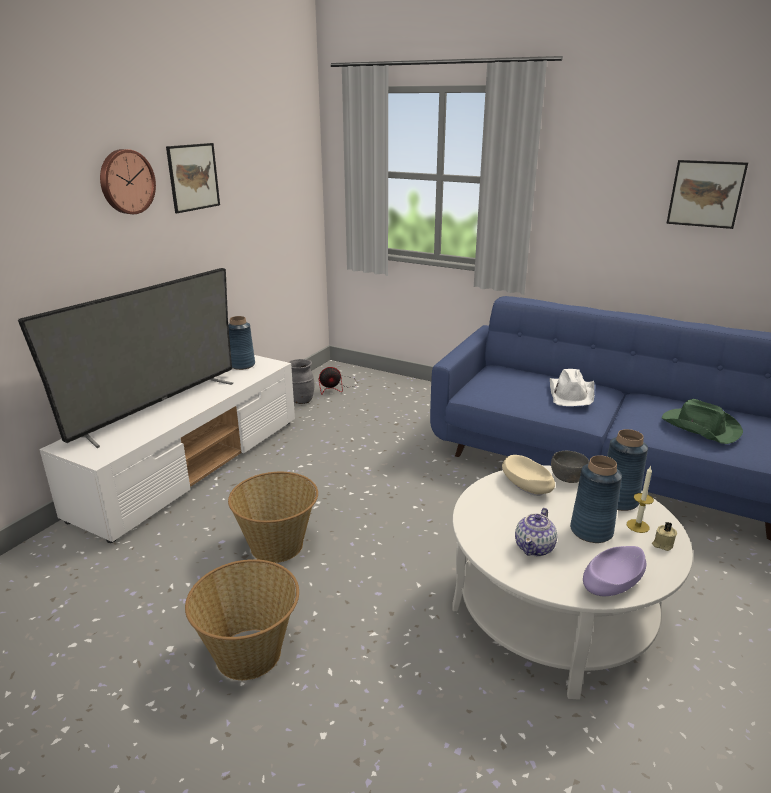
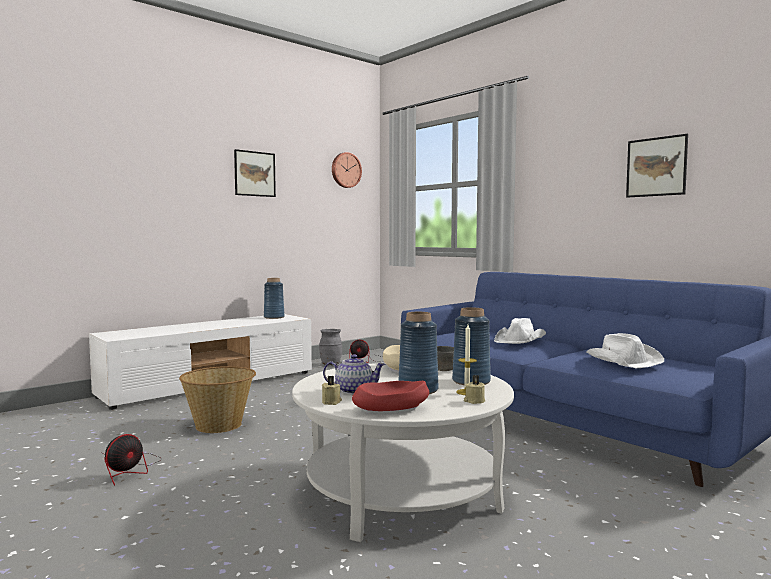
camera: 20 degrees right, 20 degrees down
television [18,268,233,448] -> none
wall clock [100,149,156,214] -> wall clock moved to [332,152,362,188]
basket [185,559,299,680] -> fan [102,434,162,486]
teapot [515,508,558,556] -> teapot turned 135 degrees counterclockwise [323,354,386,394]
purple bowl [583,546,646,596] -> red bowl [352,381,429,415]
green hat [662,399,743,444] -> white hat [586,333,664,368]
none -> beige candle [322,376,342,405]

